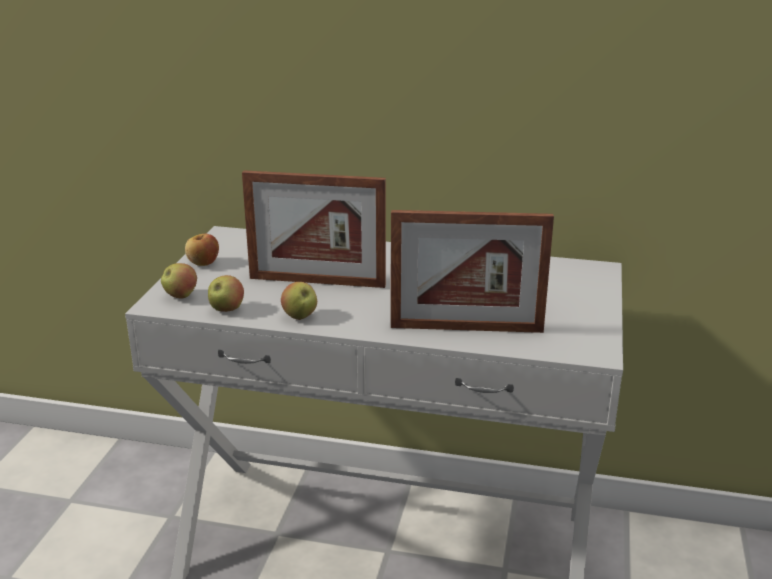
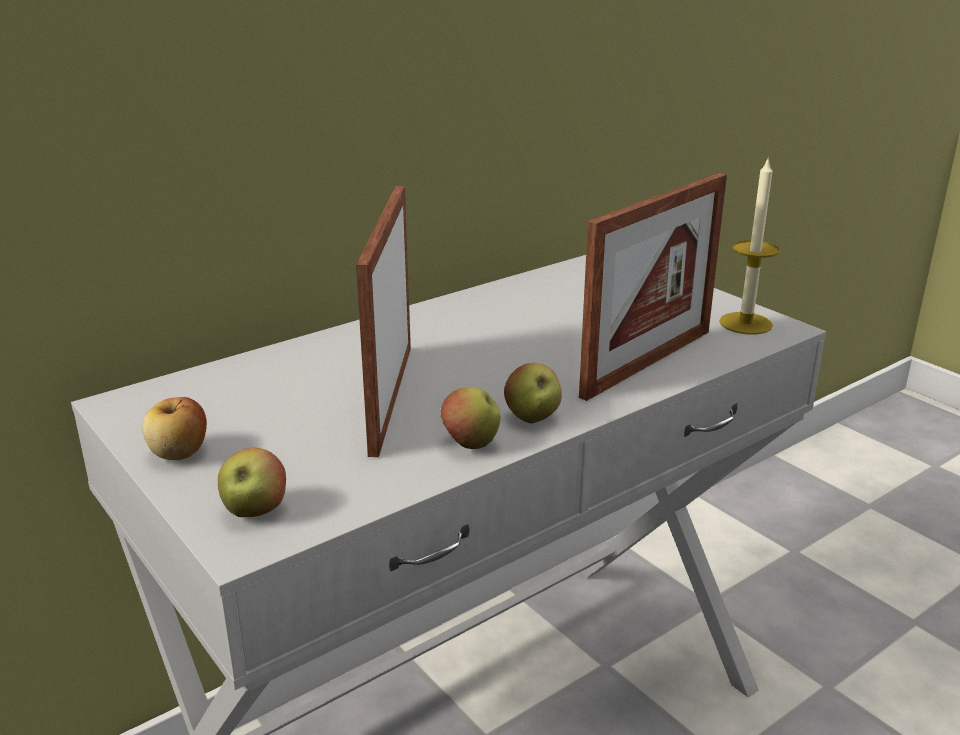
camera: 50 degrees left, 0 degrees up
apple [208,275,244,312] -> apple moved to [504,363,562,423]
picture frame [242,170,386,288] -> picture frame turned 135 degrees clockwise [356,186,411,457]
none -> candle [719,156,780,335]

